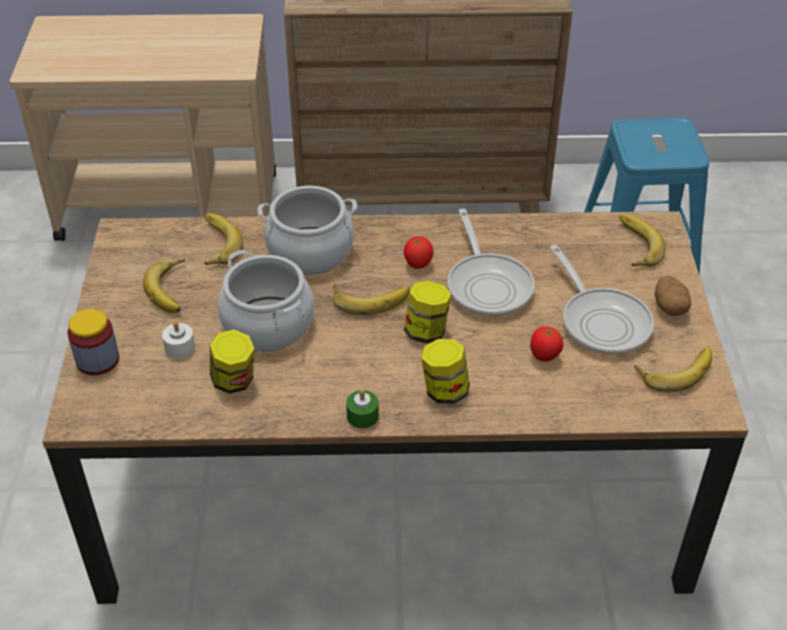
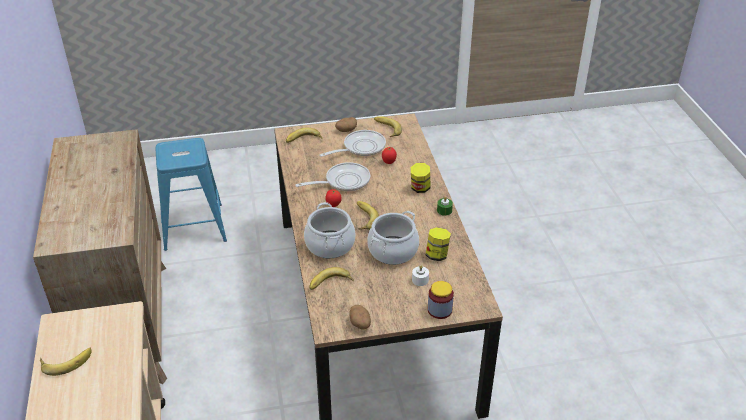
camera: 100 degrees left, 5 degrees down
banana [143,259,185,313] -> banana moved to [40,348,92,376]
jar [404,281,451,344] -> none
none -> potato [350,305,371,330]

